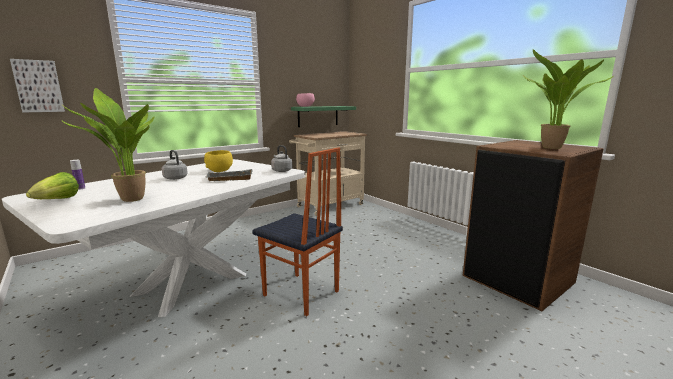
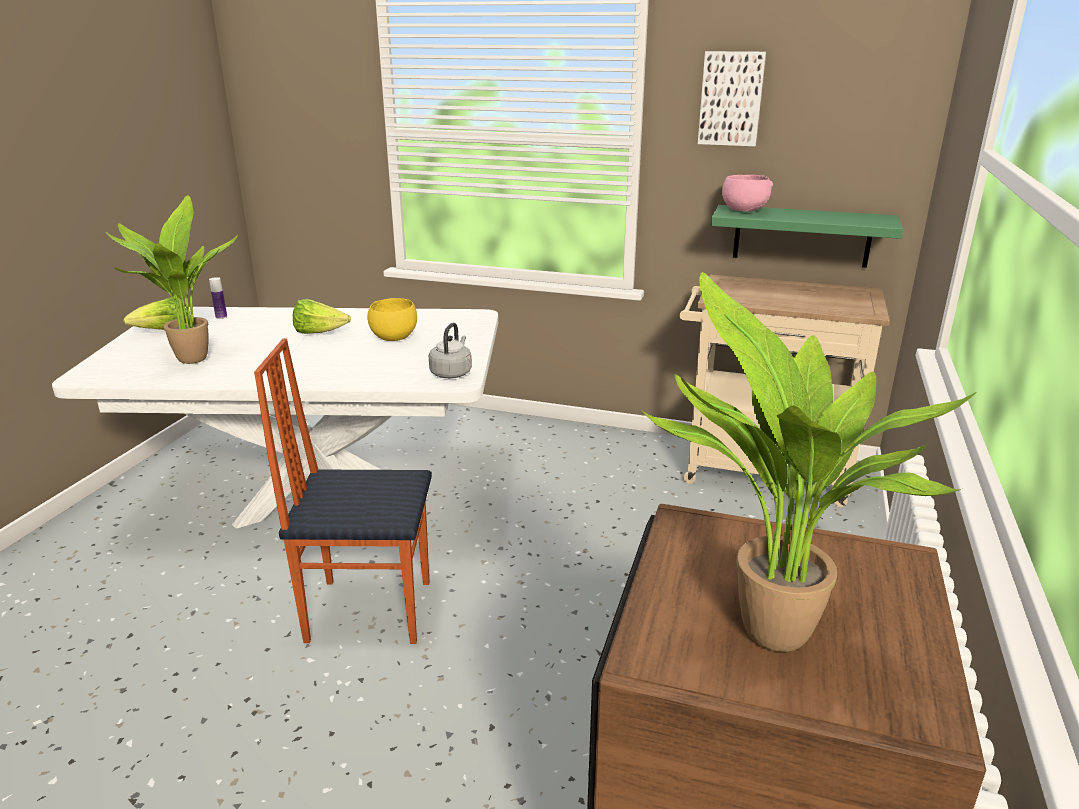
camera: 55 degrees right, 10 degrees up
picture [10,59,65,113] -> picture moved to [698,51,766,146]
grey kettle [162,150,188,180] -> lettuce [293,299,351,334]
grey tray [205,169,253,181] -> none
chair [253,147,343,316] -> chair turned 90 degrees clockwise [254,338,432,644]

